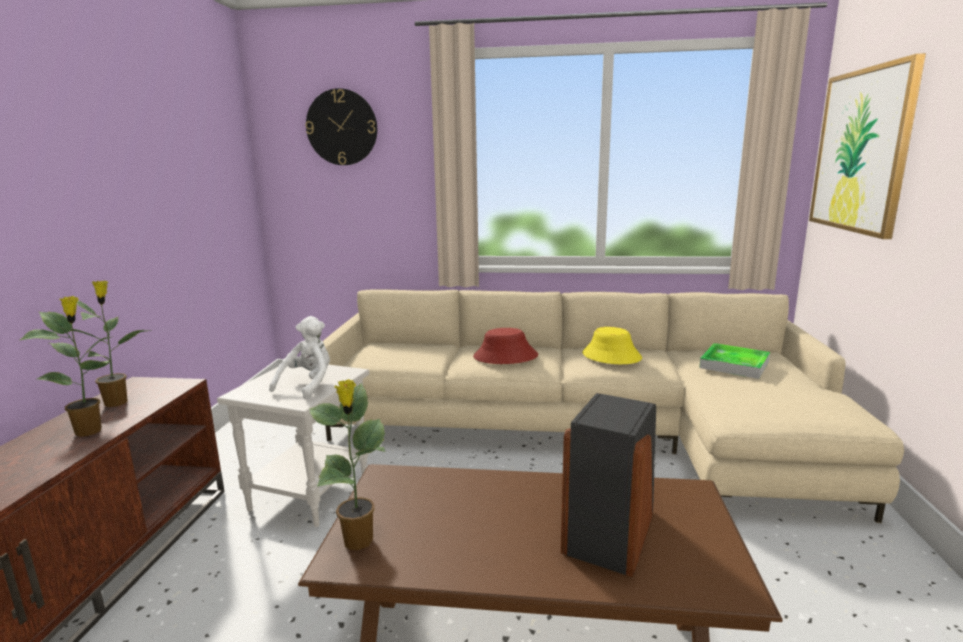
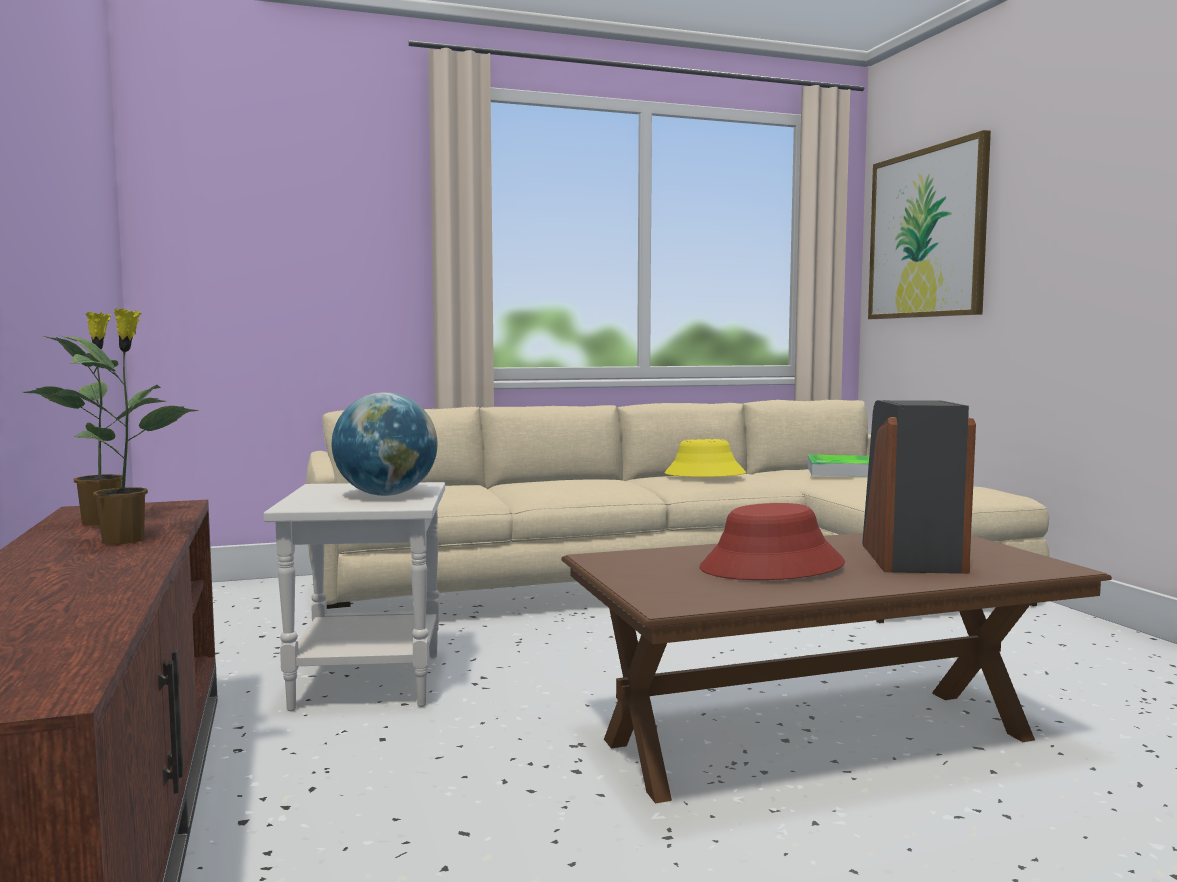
camera: 25 degrees left, 10 degrees down
white plush toy [269,316,330,400] -> globe [331,392,438,496]
wall clock [305,88,377,165] -> none
potted plant [310,379,386,550] -> none
red hat [473,328,538,364] -> red hat moved to [700,503,845,580]

